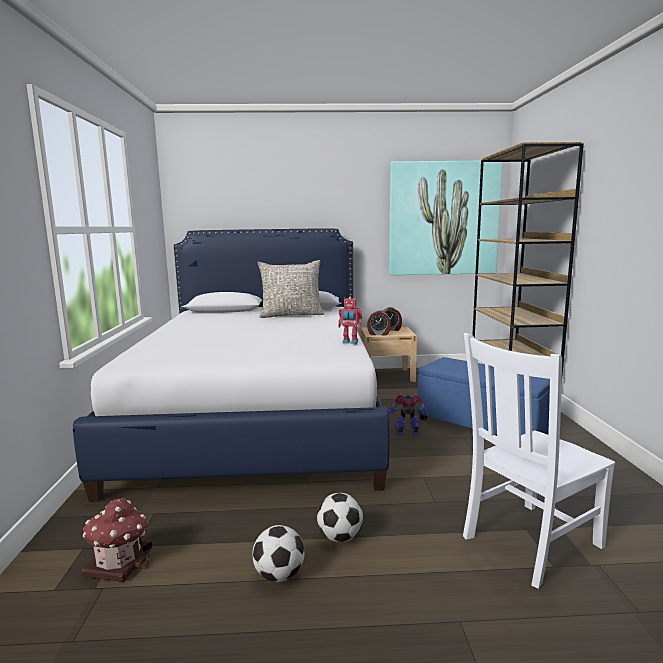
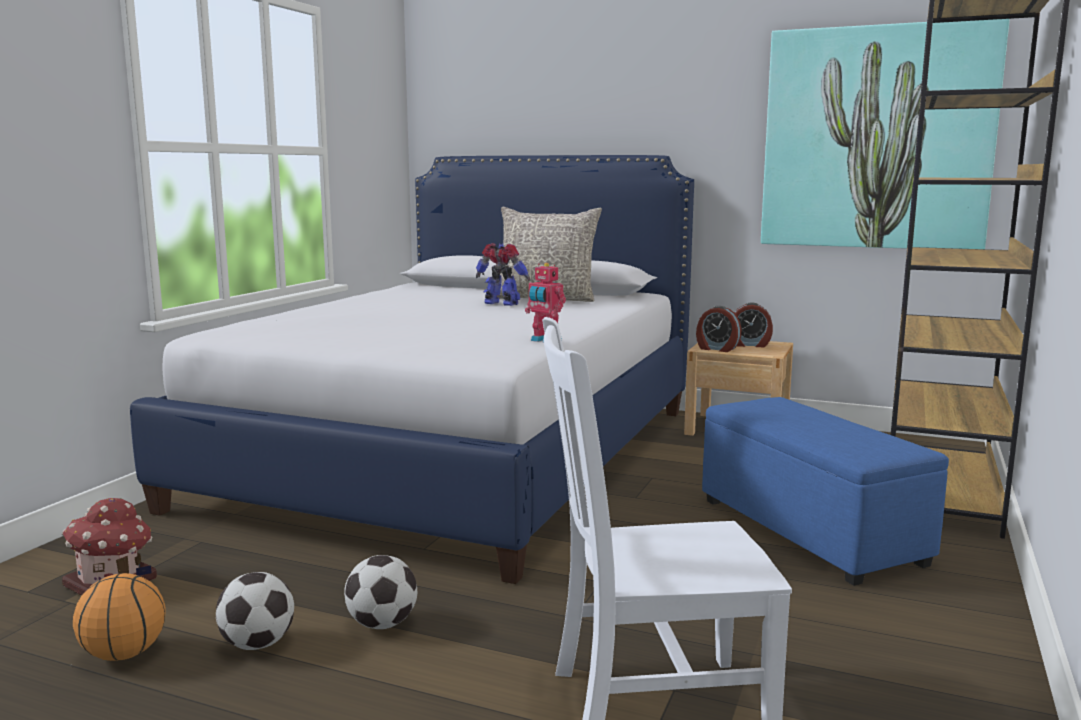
camera: 25 degrees right, 0 degrees up
toy robot [389,393,429,435] -> toy robot moved to [476,243,531,306]
none -> basketball [73,573,166,661]

